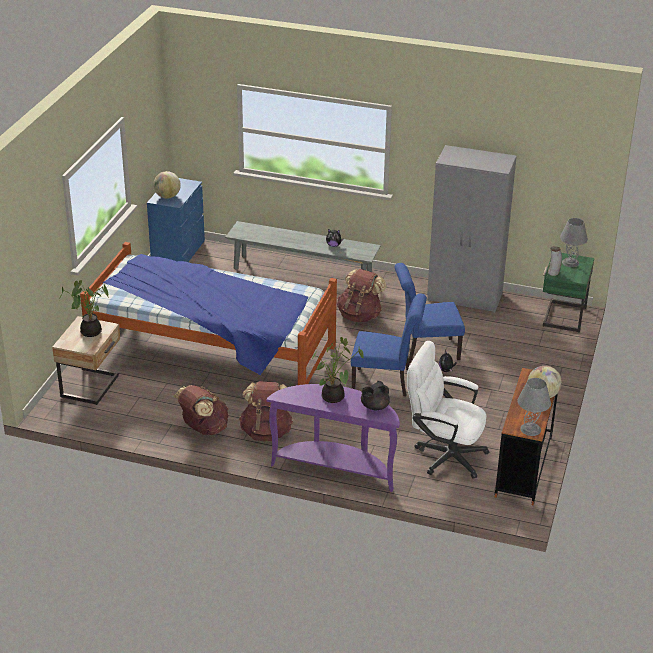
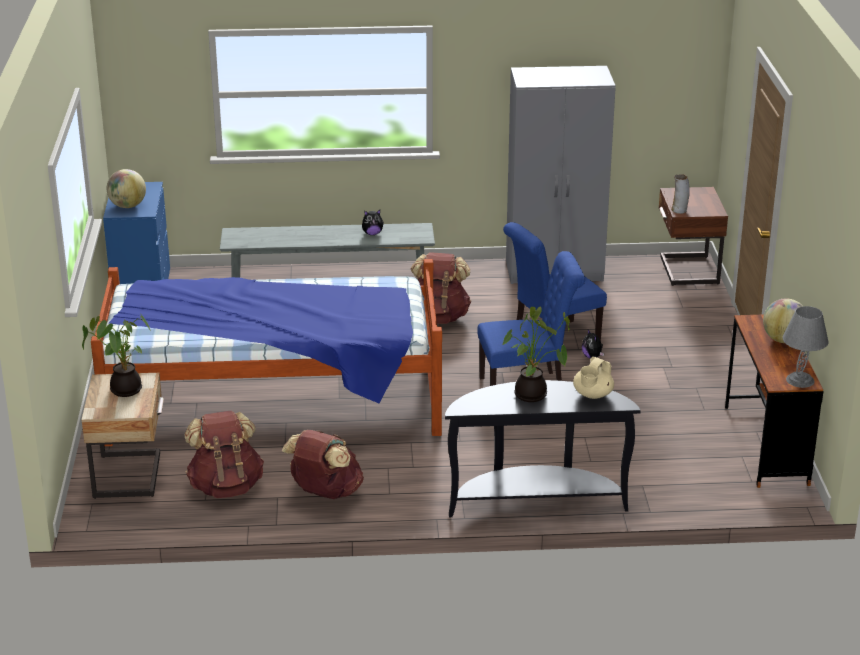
camera: 20 degrees left, 5 degrees down
brown backpack [239,381,293,441] -> brown backpack moved to [185,411,264,498]
purple console table [266,384,400,492] -> black console table [445,380,641,517]
black teapot [361,380,390,410] -> beige teapot [573,357,614,399]
white office chair [407,341,489,478] -> none
green nightstand [543,253,594,333] -> brown nightstand [659,187,728,286]
grey table lamp [560,218,588,267] -> none

